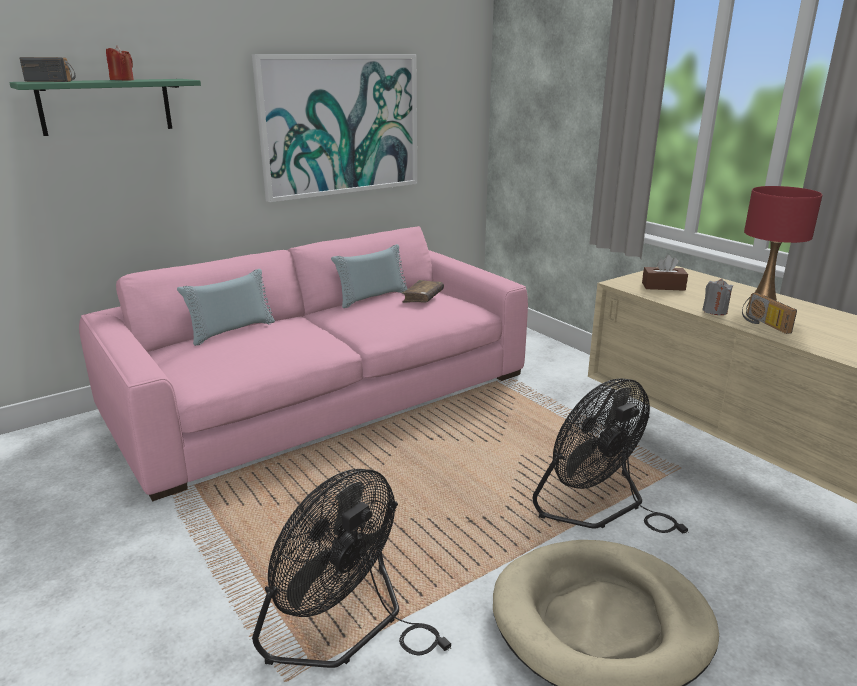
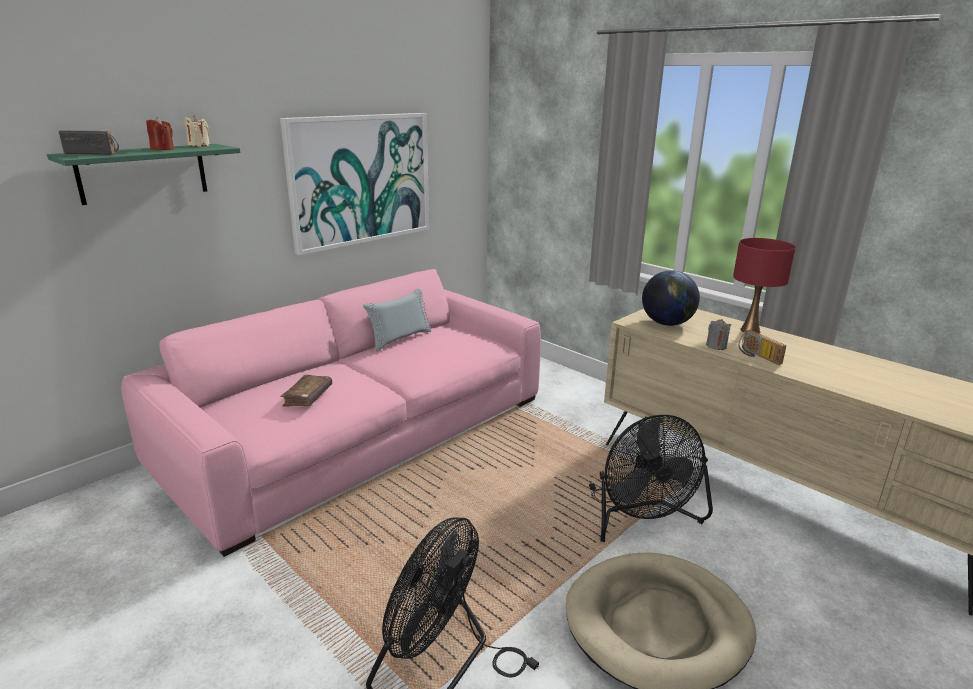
camera: 10 degrees left, 0 degrees up
blue pillow [177,269,275,346] -> none
brown book [402,280,444,303] -> brown book moved to [280,375,332,407]
black fan [533,378,688,534] -> black fan turned 150 degrees counterclockwise [589,414,713,542]
brown tissue box [642,255,688,291] -> globe [642,270,700,326]
none -> beige candle [184,115,210,147]

